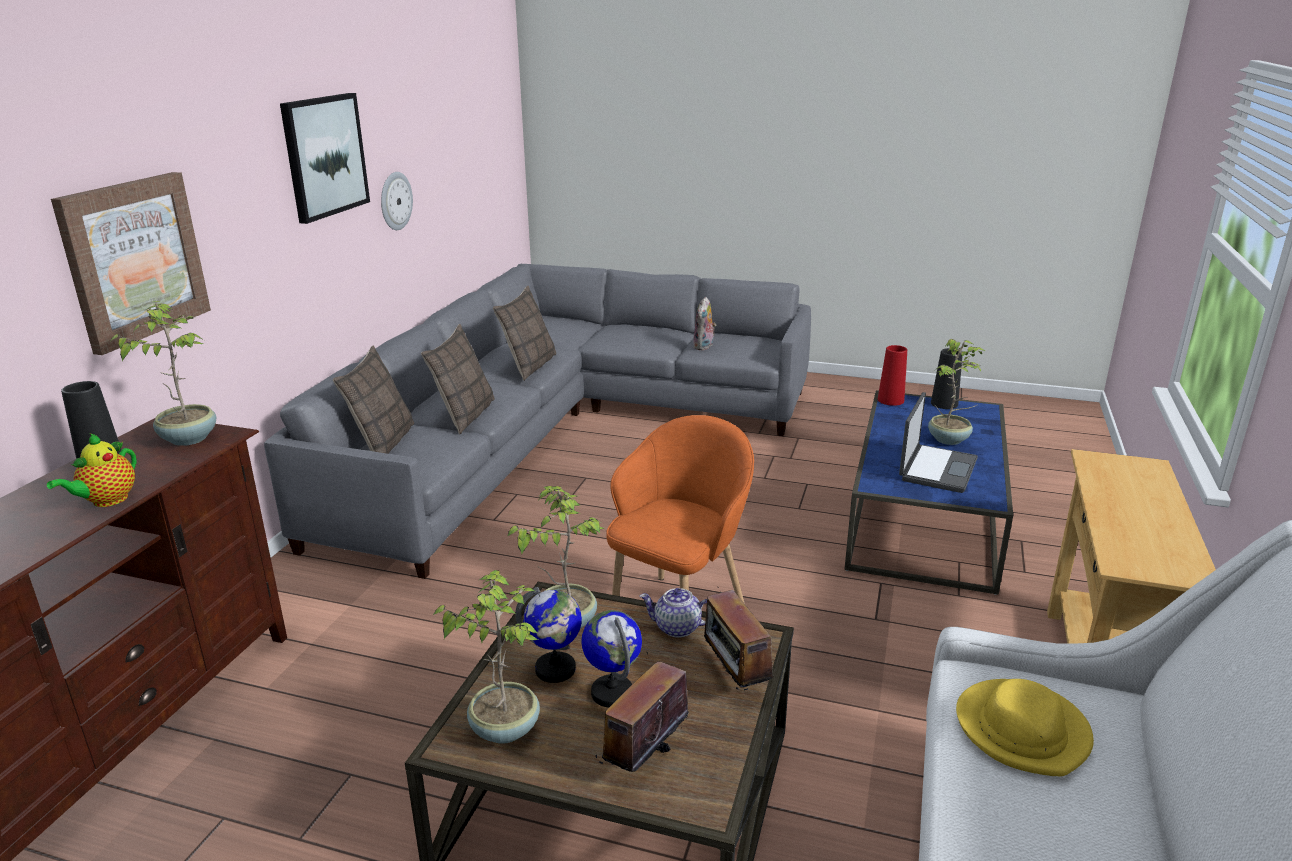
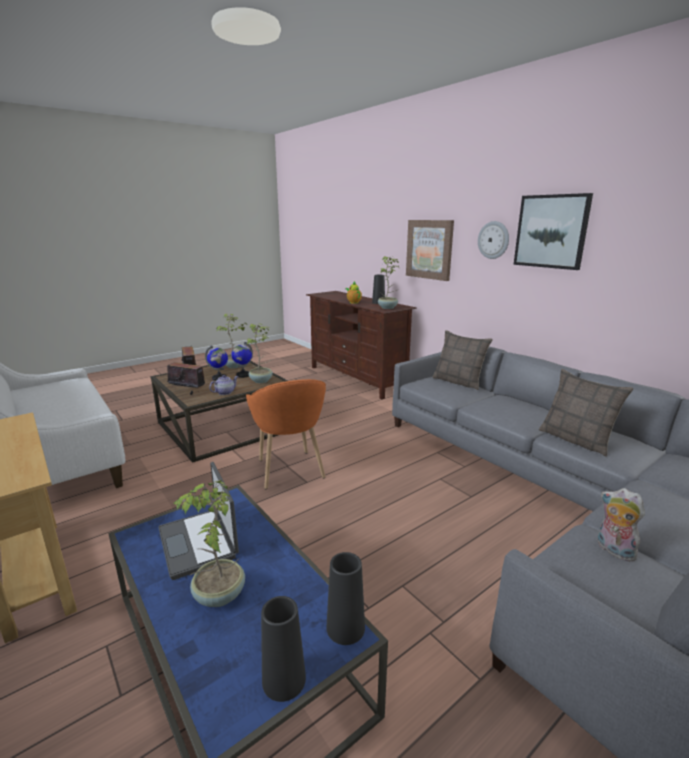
camera: 125 degrees right, 5 degrees down
wall clock [381,172,413,230] -> wall clock moved to [478,221,509,259]
pillow [421,324,495,434] -> none
red vase [878,345,907,406] -> black vase [327,552,365,645]
yellow hat [956,679,1094,776] -> none

